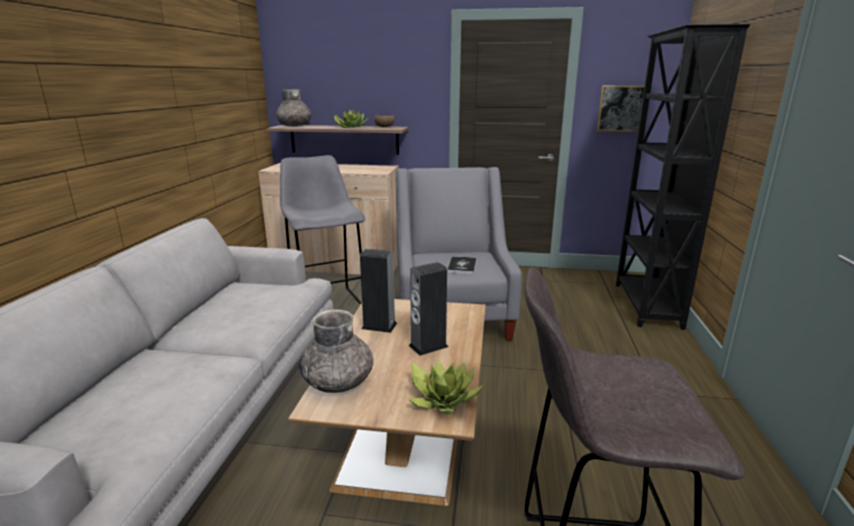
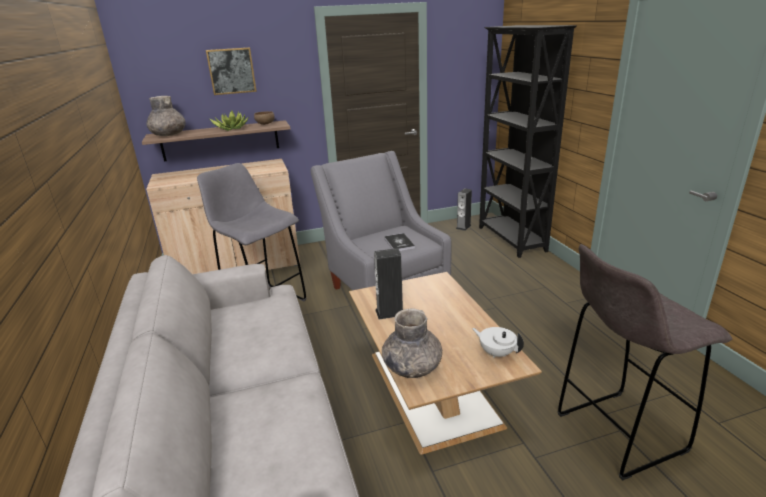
camera: 25 degrees left, 5 degrees up
potted plant [407,360,484,414] -> white teapot [472,327,524,358]
speaker [409,262,448,356] -> speaker moved to [456,188,472,231]
picture [597,86,645,132] -> picture moved to [206,47,257,95]

